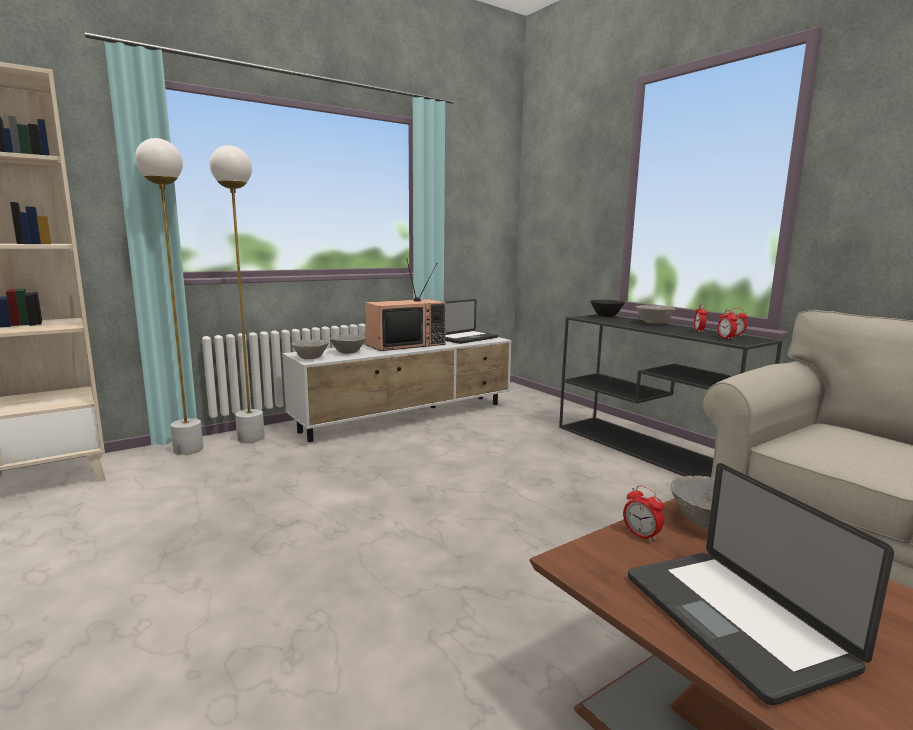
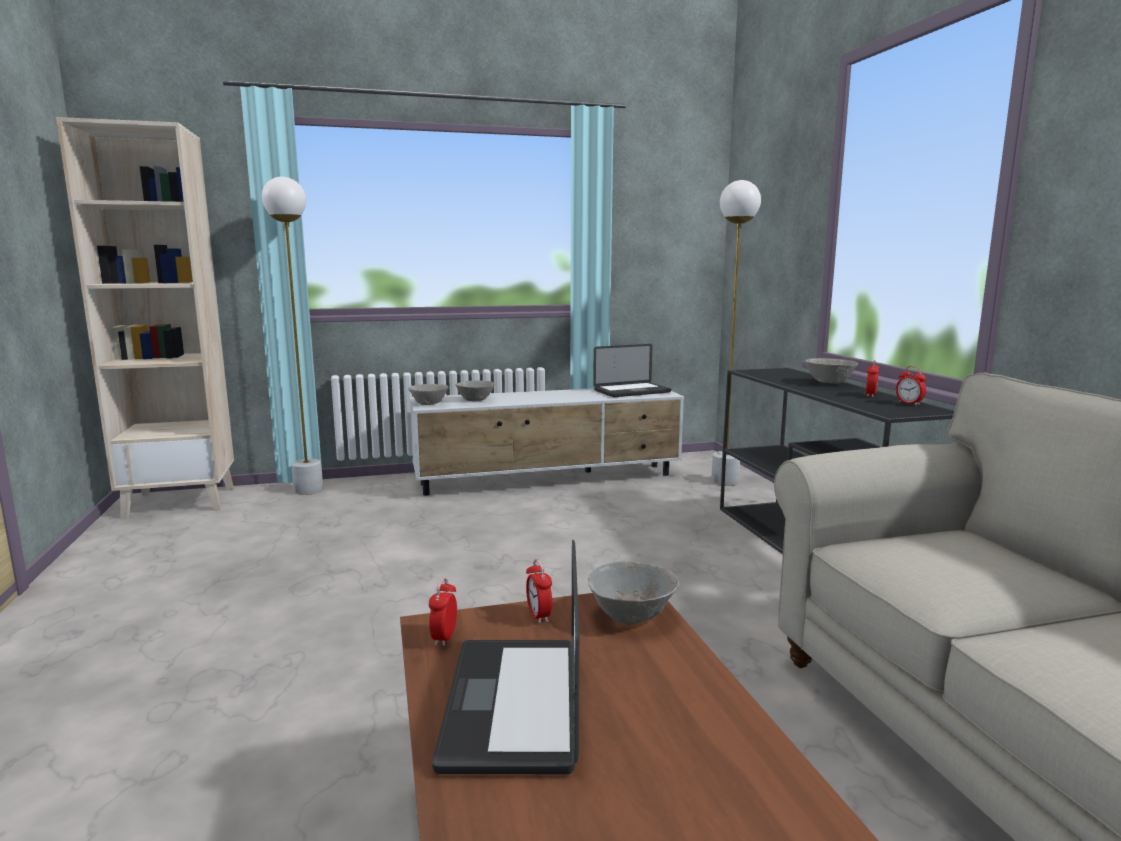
camera: 20 degrees right, 0 degrees up
white floor lamp [210,145,265,443] -> white floor lamp moved to [711,180,761,486]
television [365,258,446,351] -> none
black bowl [590,300,625,317] -> none
alarm clock [718,310,737,339] -> alarm clock moved to [429,577,457,646]

